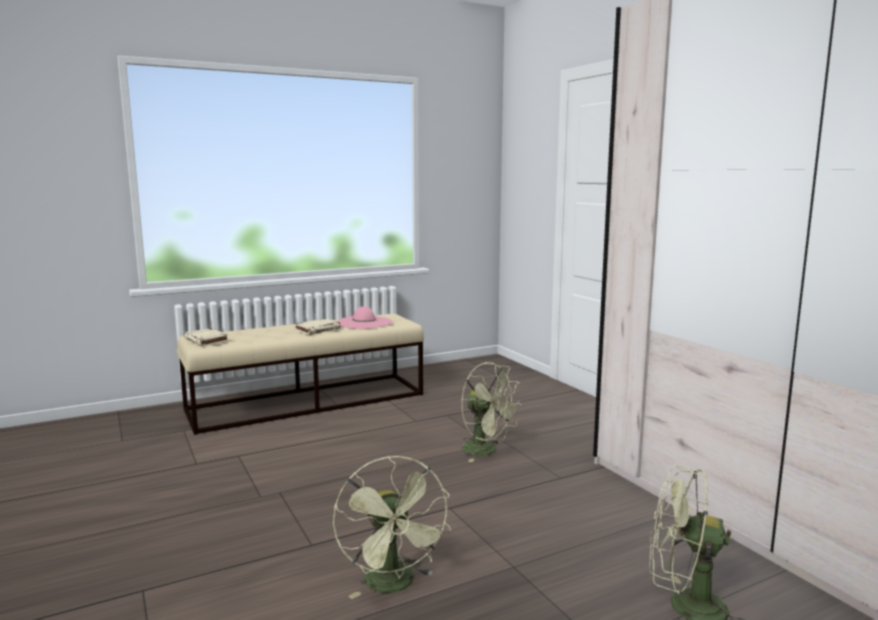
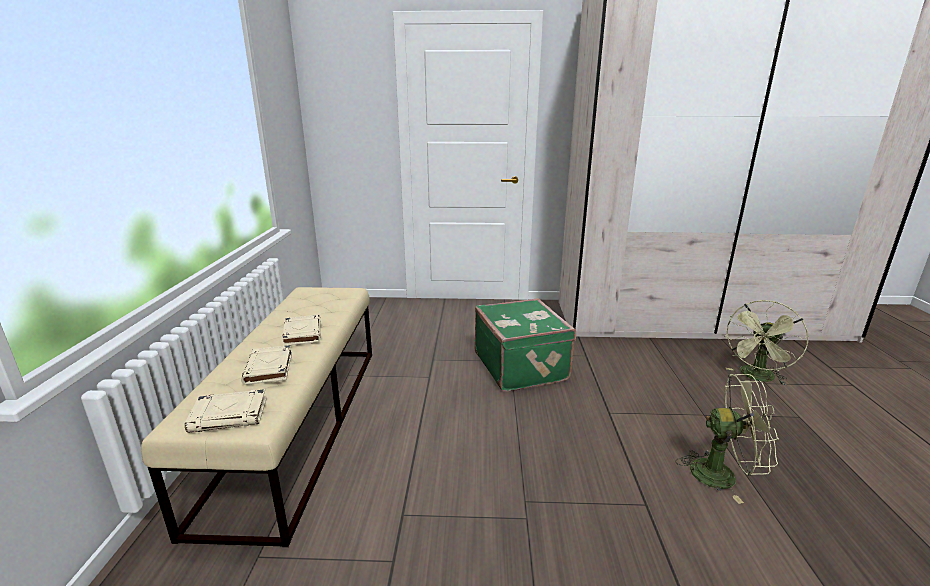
camera: 60 degrees left, 10 degrees up
pink hat [337,306,392,329] -> none
green fan [462,362,522,462] -> green suitcase [474,298,576,392]
none -> beige book [241,345,292,385]

